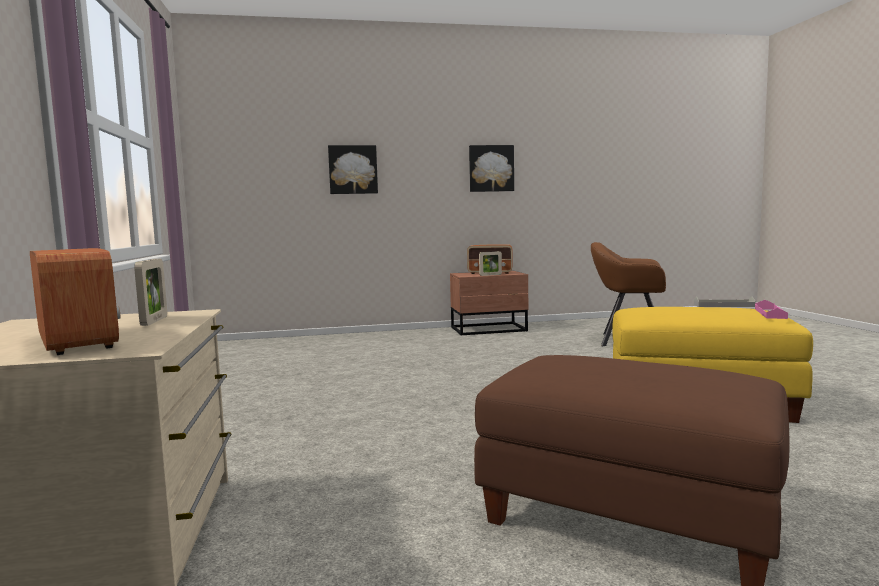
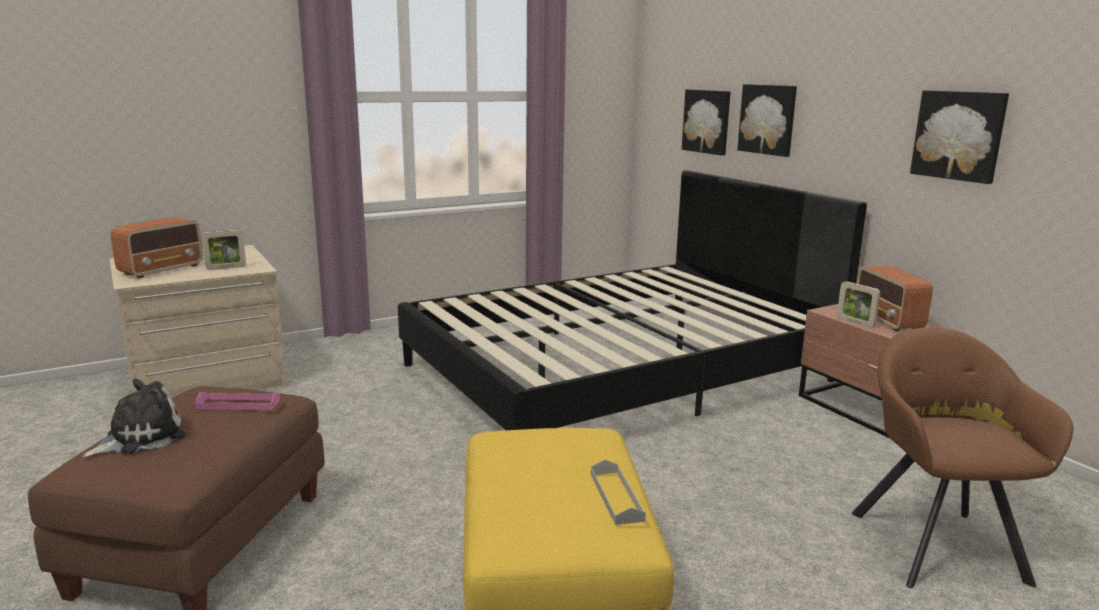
camera: 70 degrees right, 10 degrees up
pink tray [755,300,788,319] -> pink tray moved to [195,392,280,410]
none -> plush toy [82,379,186,458]
none -> black bed [398,170,867,430]
none -> picture [682,89,731,155]

